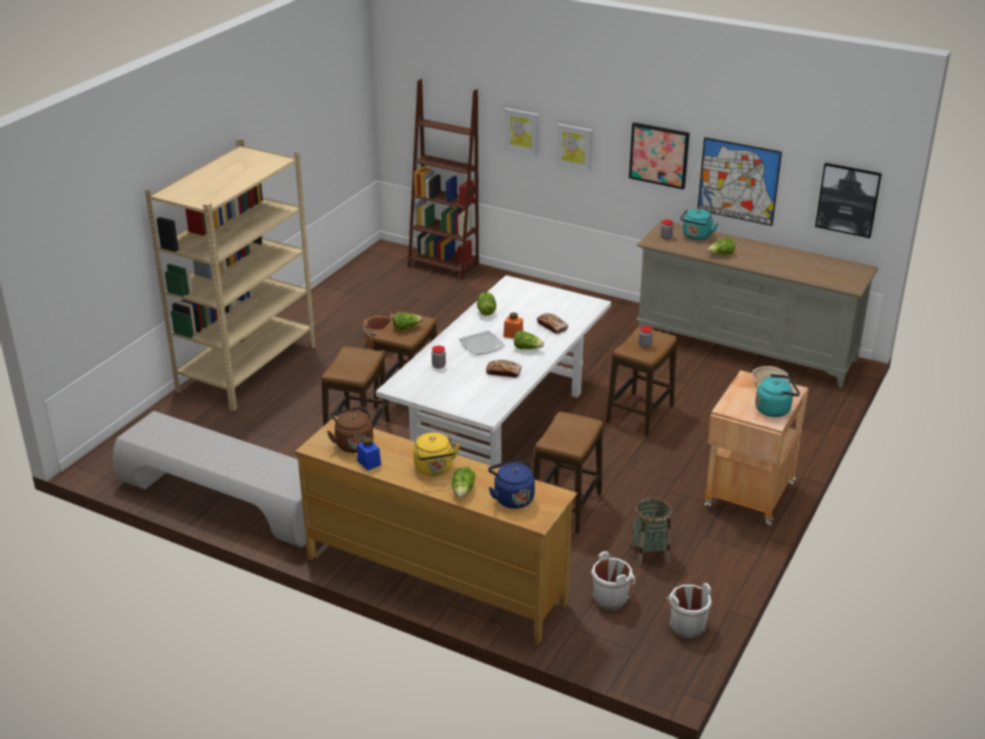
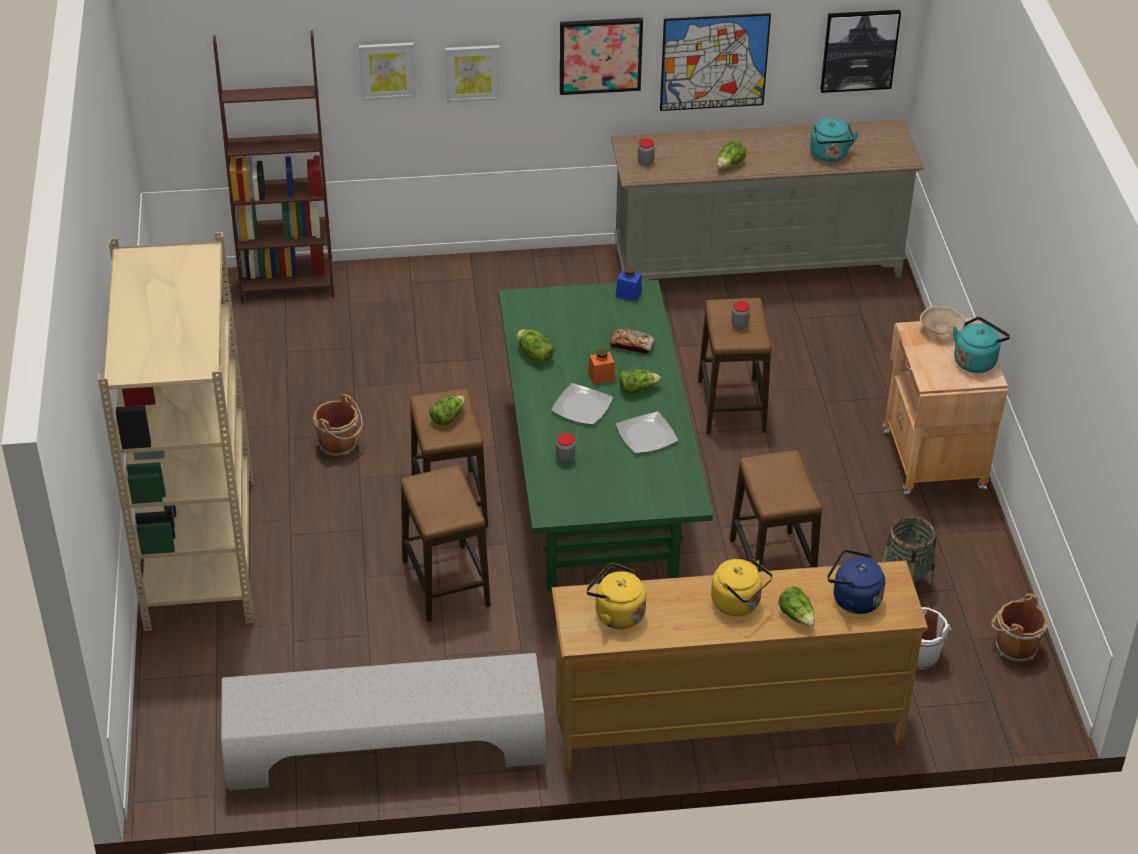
camera: 35 degrees left, 10 degrees up
brown kettle [327,406,373,453] -> yellow kettle [586,563,646,629]
blue jar [357,437,381,471] -> blue jar moved to [616,267,642,301]
white dining table [376,275,611,468] -> green dining table [499,280,713,591]
bread [486,360,522,378] -> plate [616,412,678,453]
white bucket [666,583,711,638] -> brown bucket [991,593,1048,663]
turquoise kettle [680,209,718,240] -> turquoise kettle moved to [810,118,859,162]

